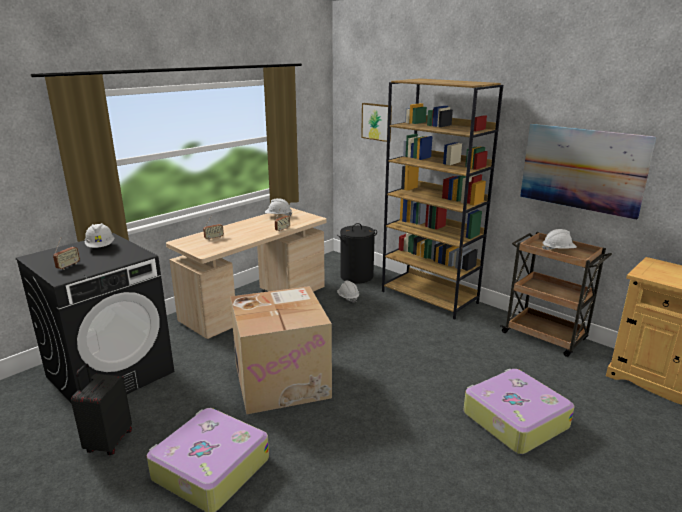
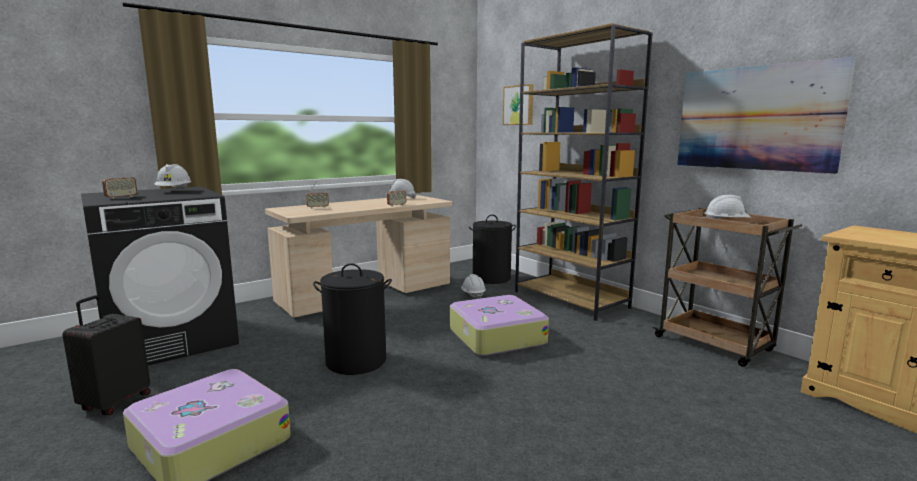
camera: 10 degrees right, 10 degrees down
cardboard box [230,286,332,415] -> black laundry basket [313,263,392,375]
suitcase [464,369,574,454] -> suitcase moved to [450,295,549,356]

